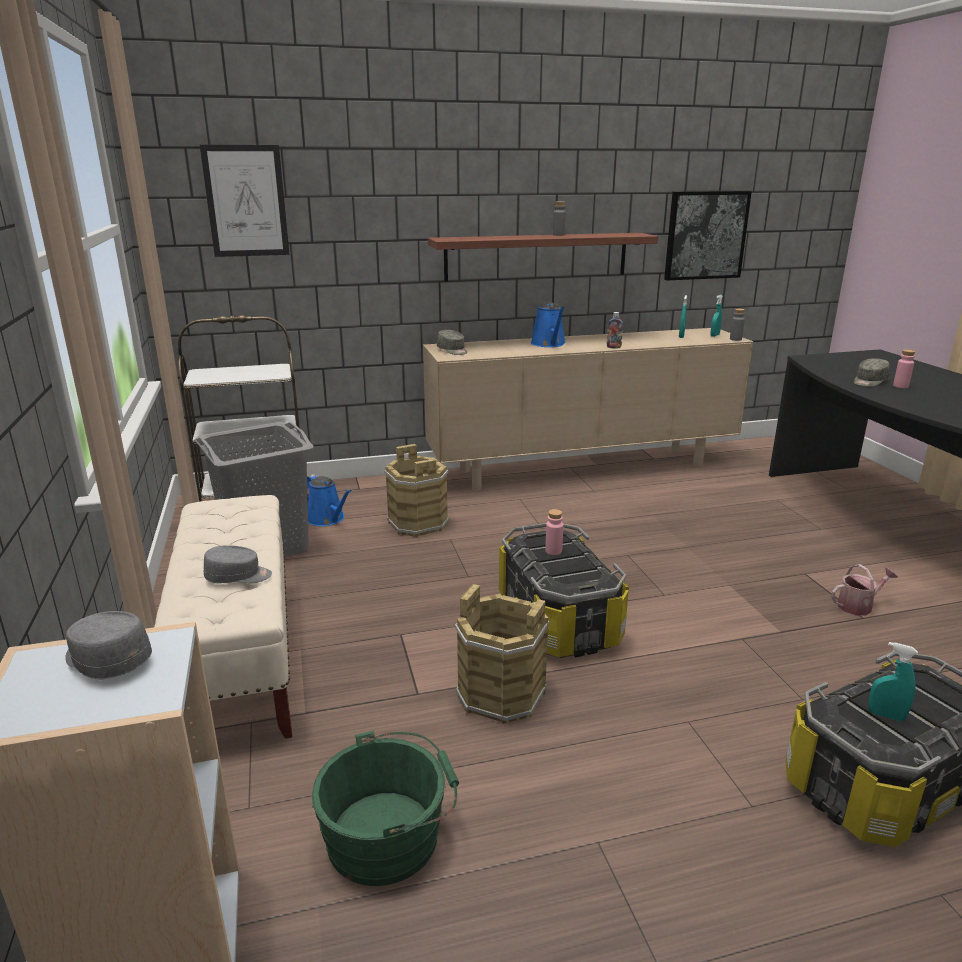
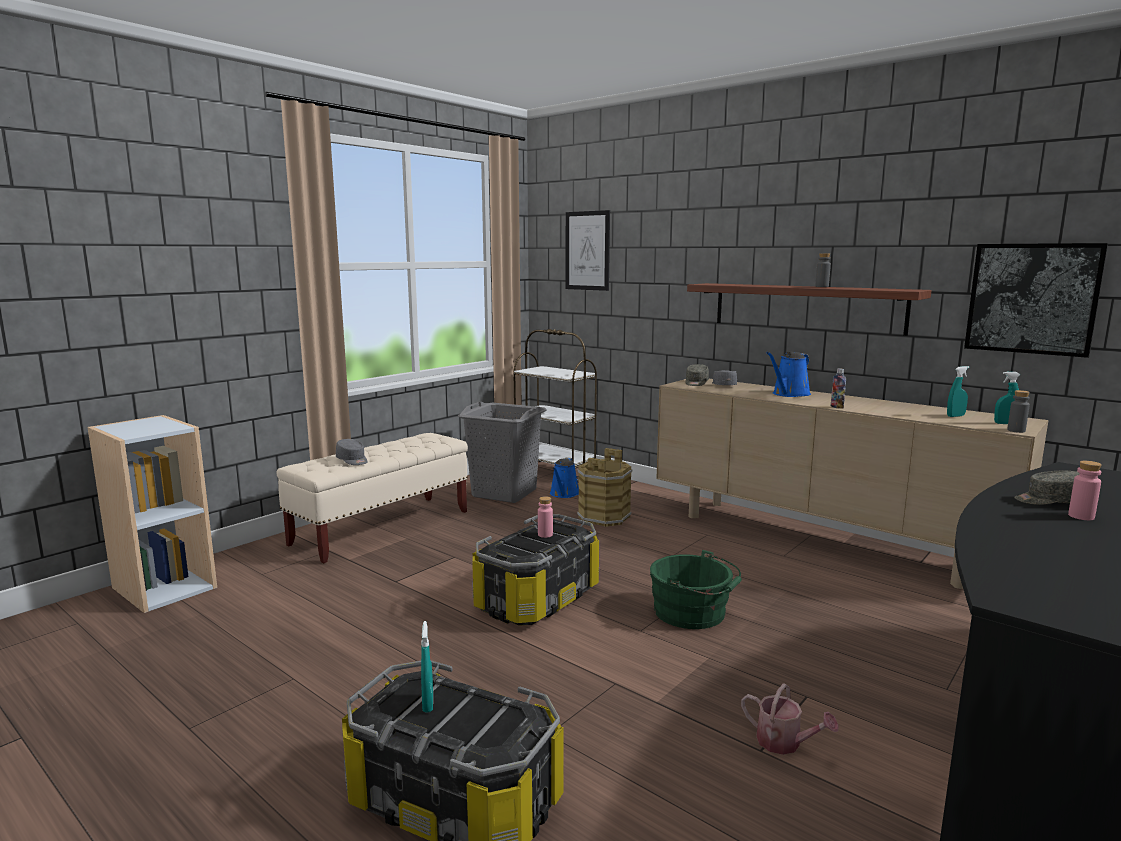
camera: 55 degrees right, 10 degrees down
grey cap [65,611,152,679] -> grey cap moved to [712,370,737,385]
green bucket [312,730,459,886] -> green bucket moved to [650,550,742,629]
brown bucket [455,584,549,724] -> none

